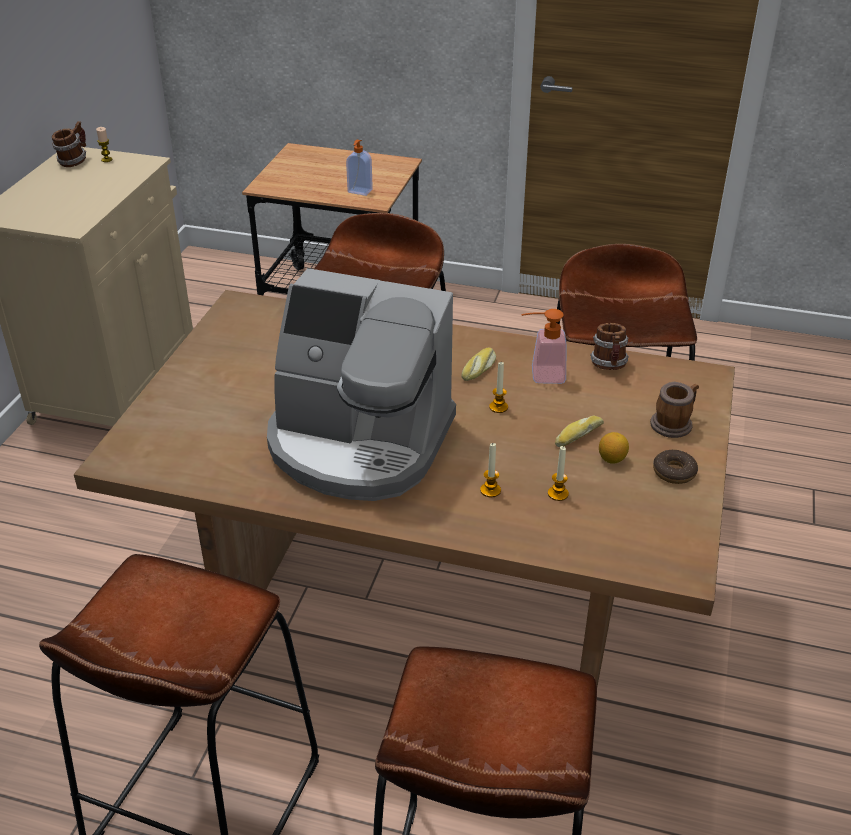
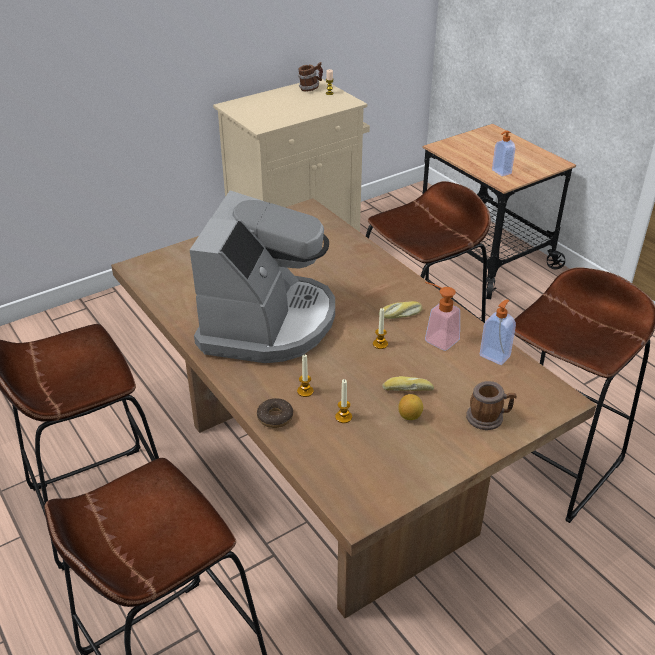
camera: 40 degrees right, 0 degrees up
coffee machine [267,268,456,501] -> coffee machine turned 135 degrees counterclockwise [190,190,335,363]
mug [590,323,629,370] -> soap dispenser [480,299,516,365]
donut [653,450,698,484] -> donut moved to [257,398,293,428]

